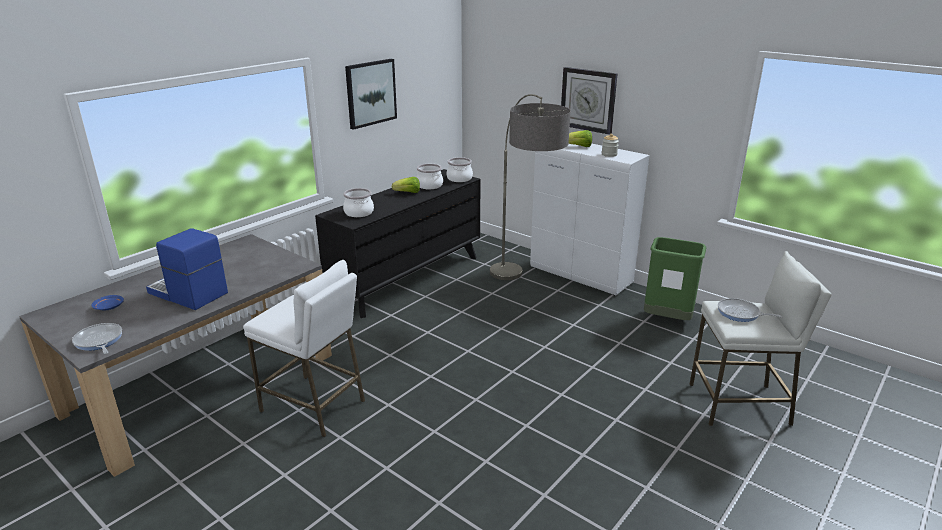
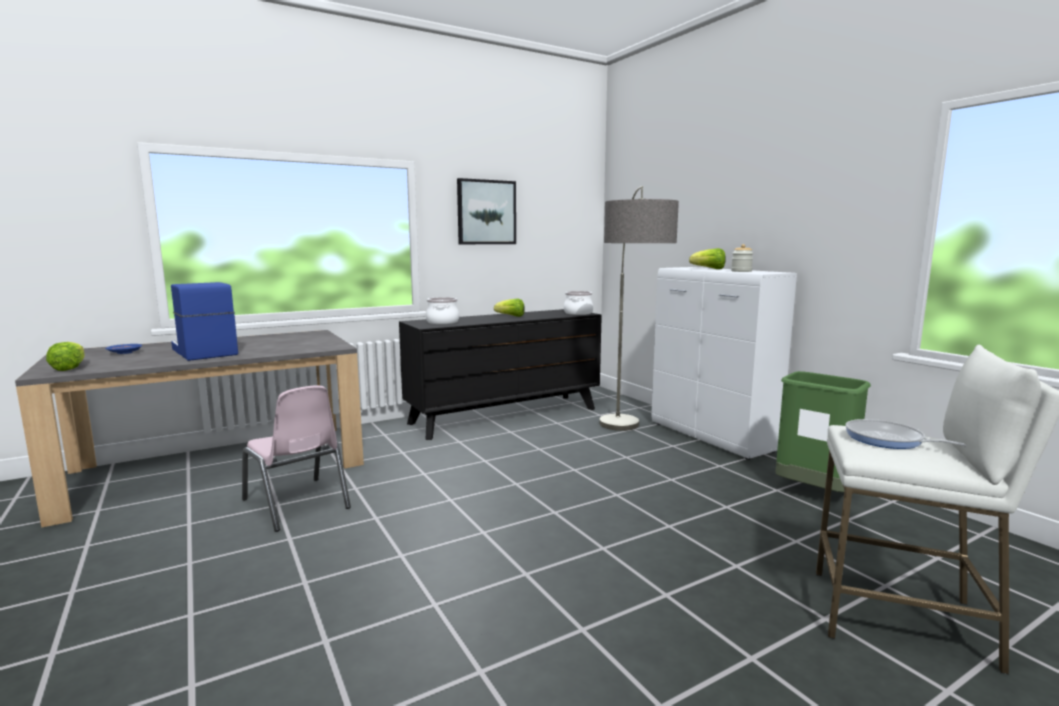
camera: 20 degrees right, 15 degrees down
frying pan [72,323,122,354] -> lettuce [46,342,85,371]
white stool [243,260,365,437] -> pink chair [242,385,351,532]
cooking pot [417,164,443,189] -> none
wall clock [561,67,617,135] -> none

